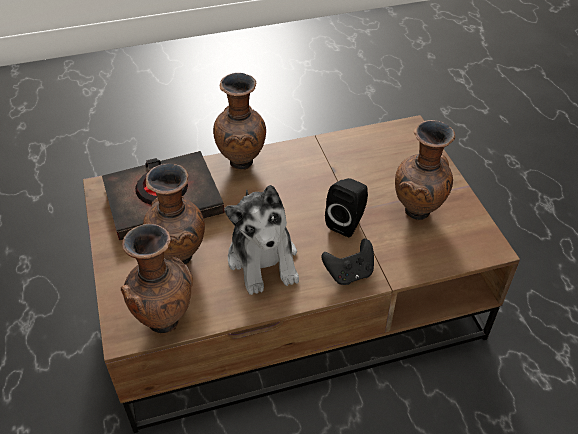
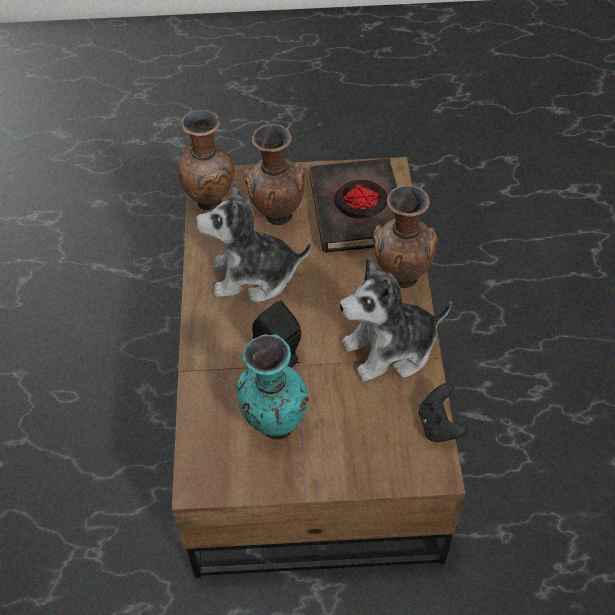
camera: 105 degrees right, 5 degrees up
black game controller [321,239,374,285] -> black game controller moved to [419,383,468,442]
brown vase [395,120,455,220] -> turquoise vase [237,334,309,440]
none -> plush toy [340,257,452,382]

